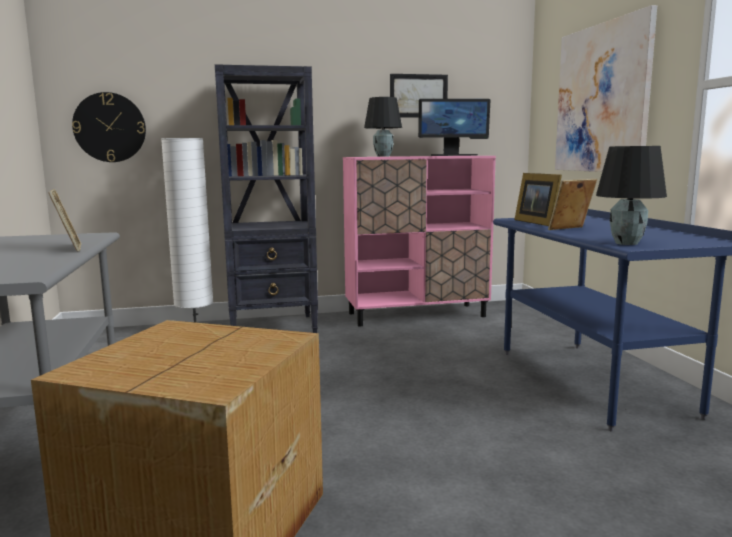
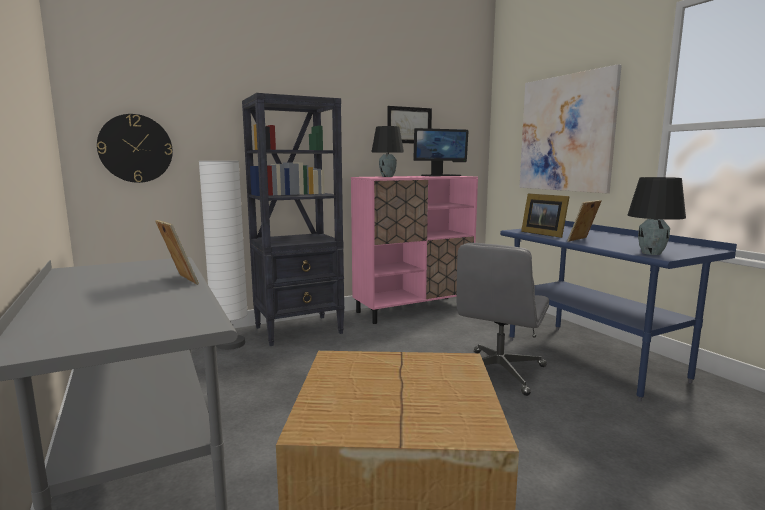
camera: 15 degrees left, 0 degrees up
none -> grey office chair [457,243,549,396]

